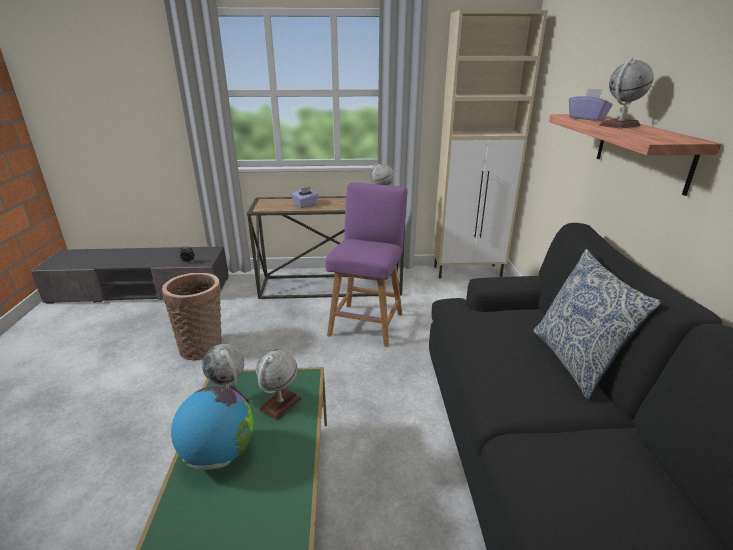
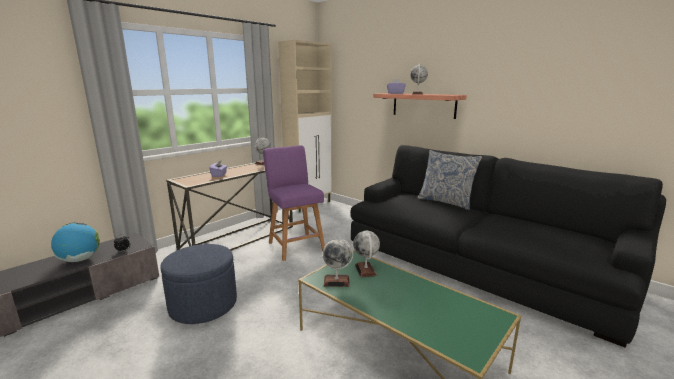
camera: 45 degrees left, 10 degrees down
basket [162,273,222,361] -> blue ottoman [160,244,237,324]
globe [171,386,254,470] -> globe moved to [51,222,100,262]

